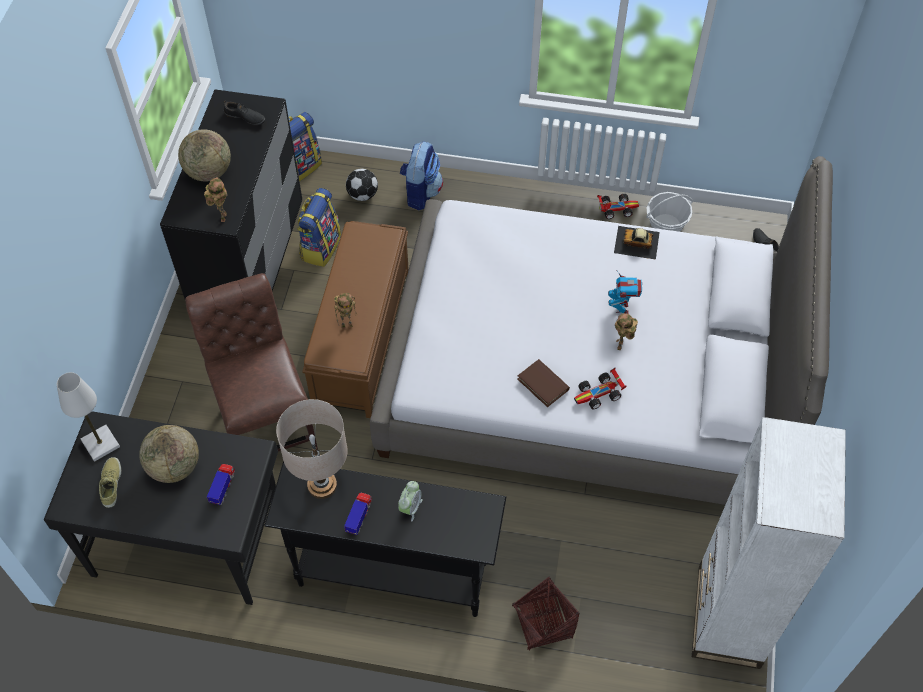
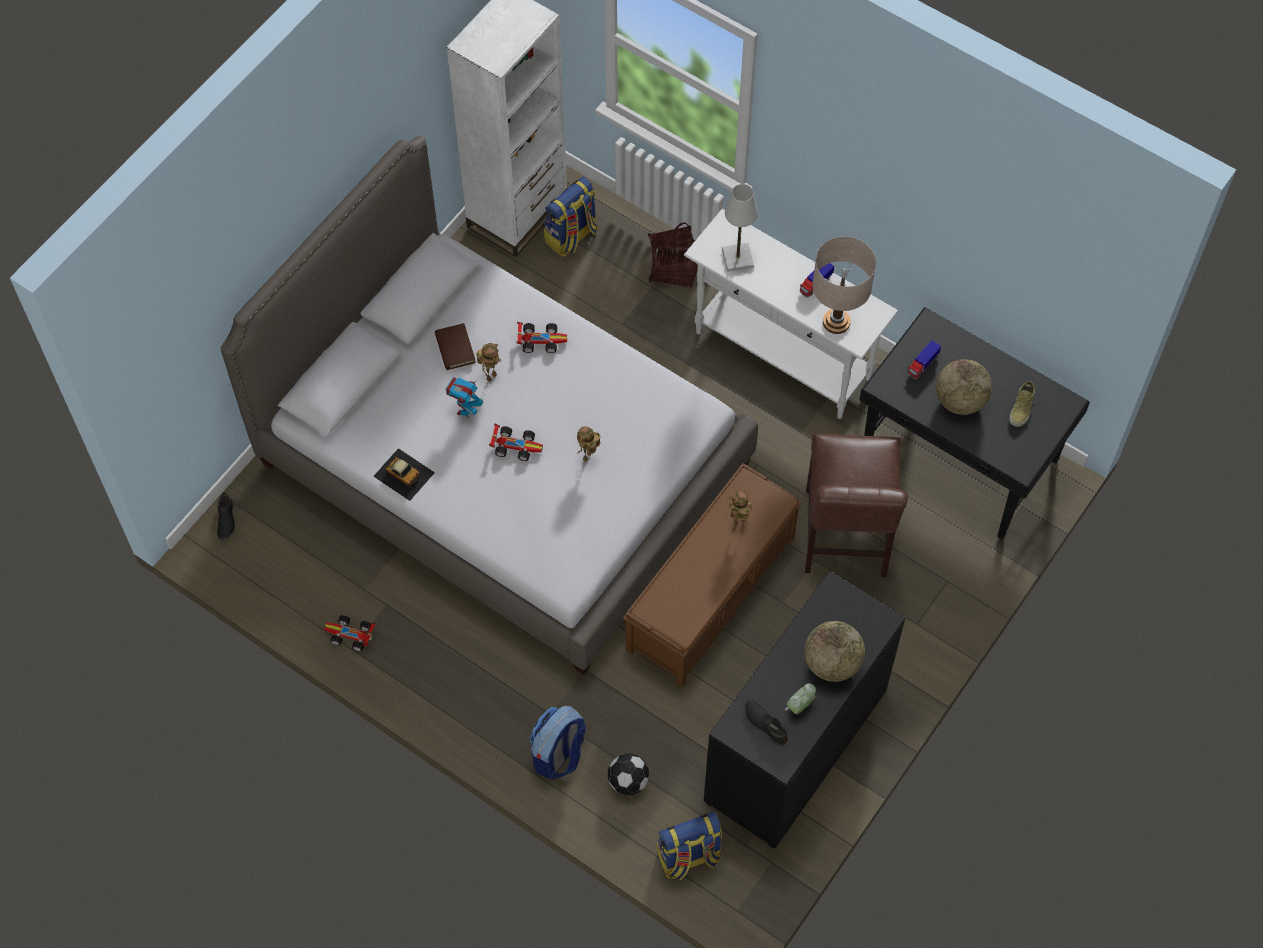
camera: 155 degrees left, 5 degrees up
white table lamp [57,372,120,462] -> white table lamp moved to [722,184,758,272]
toy robot [204,177,227,222] -> toy robot moved to [577,426,600,462]
black console table [264,461,506,617] -> white console table [684,209,899,419]
backpack [297,188,341,267] -> backpack moved to [544,177,598,257]
alarm clock [398,481,423,521] -> alarm clock moved to [785,683,816,714]
brown book [518,359,570,407] -> brown book moved to [435,323,476,370]
basket [646,192,693,232] -> none
none -> toy car [489,423,543,461]

